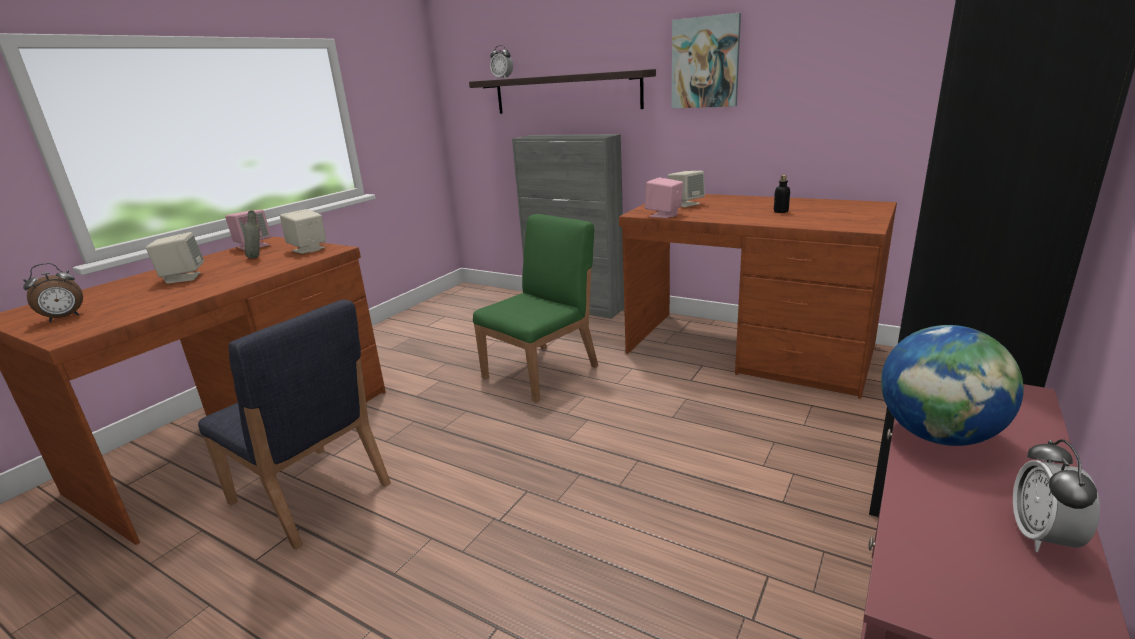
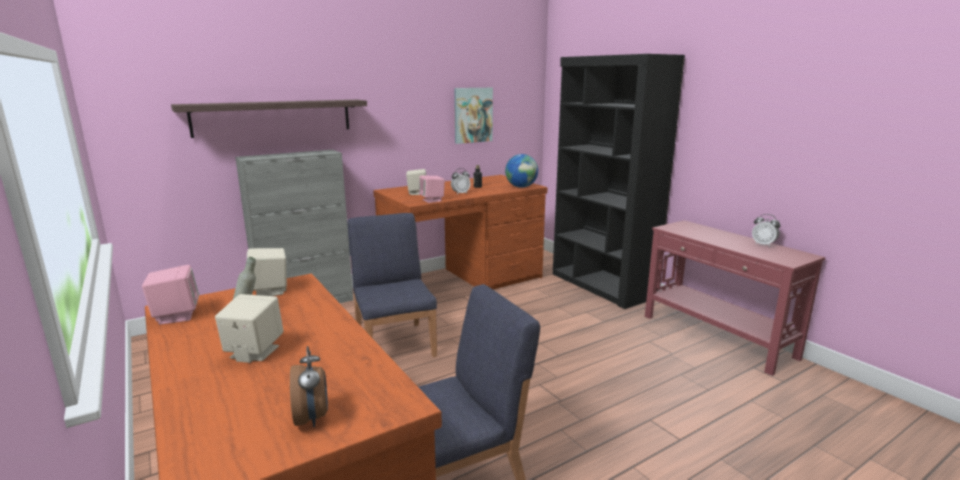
camera: 65 degrees left, 5 degrees down
green chair [473,214,598,402] -> blue chair [347,213,437,357]
alarm clock [490,45,513,79] -> alarm clock moved to [451,168,470,195]
picture [672,13,741,108] -> picture moved to [454,88,493,144]
globe [881,325,1024,446] -> globe moved to [505,154,538,188]

